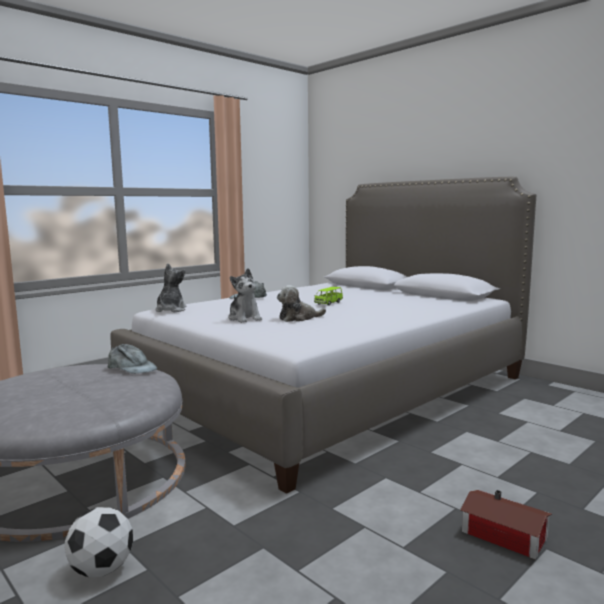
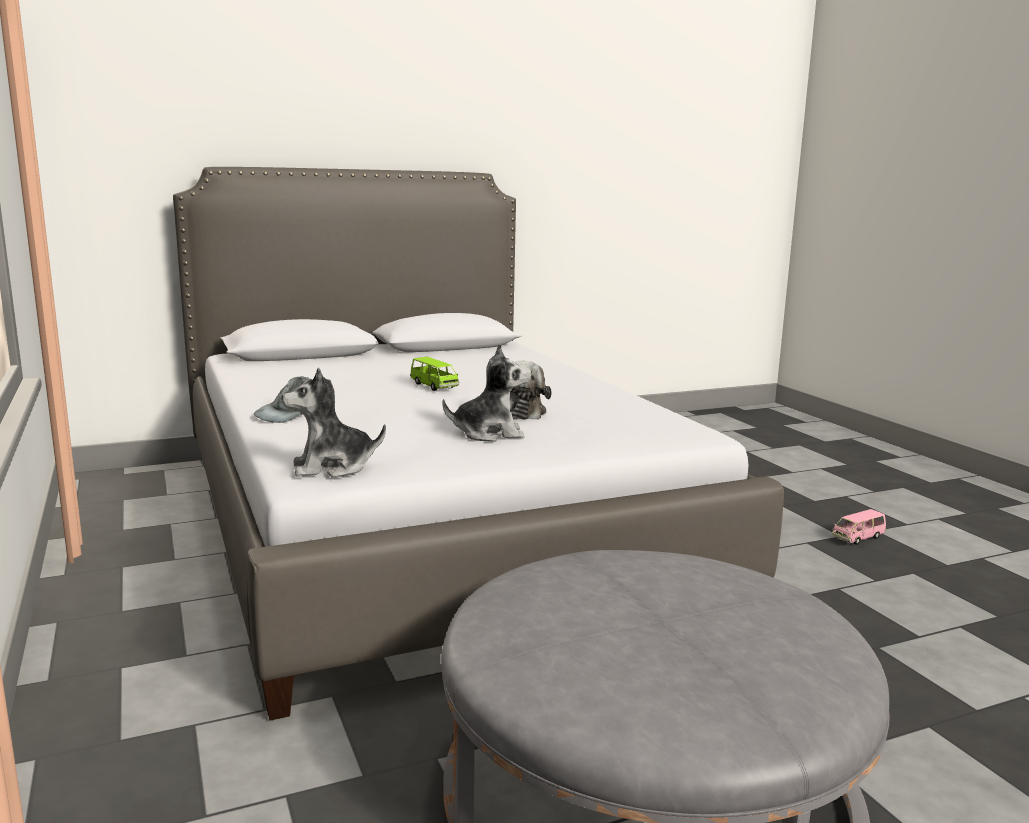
camera: 70 degrees left, 5 degrees up
football [64,507,133,577] -> none
grey cap [108,344,157,374] -> none
plush toy [156,263,187,312] -> plush toy turned 45 degrees counterclockwise [282,368,386,478]
toy house [460,490,552,560] -> pink toy car [832,509,886,545]

